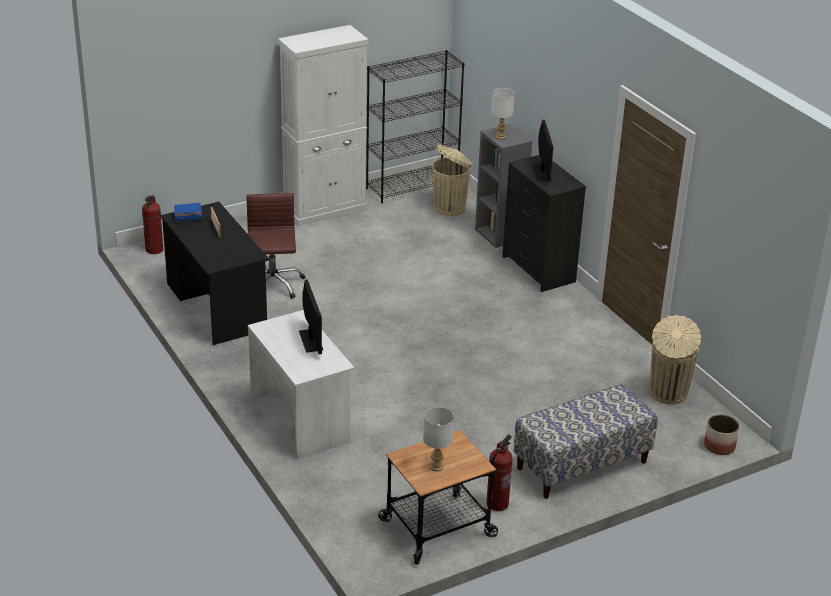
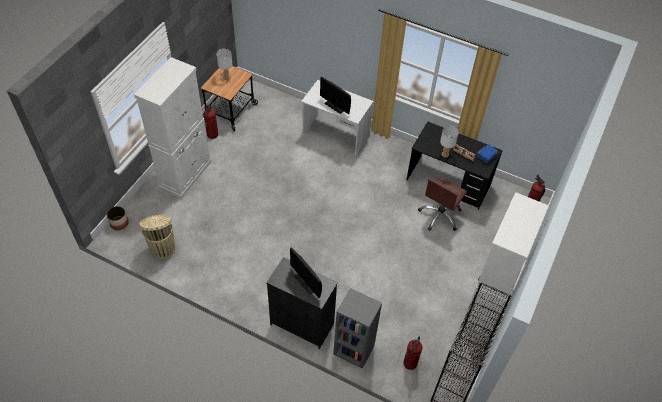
camera: 145 degrees right, 20 degrees up
brown office chair [246,193,305,299] -> brown office chair turned 75 degrees clockwise [418,177,467,231]
beige trash can [432,145,472,216] -> fire extinguisher [403,336,422,370]
white table lamp [491,88,515,140] -> white table lamp moved to [440,126,459,158]
bench [514,384,658,499] -> white cabinet [134,57,211,199]

